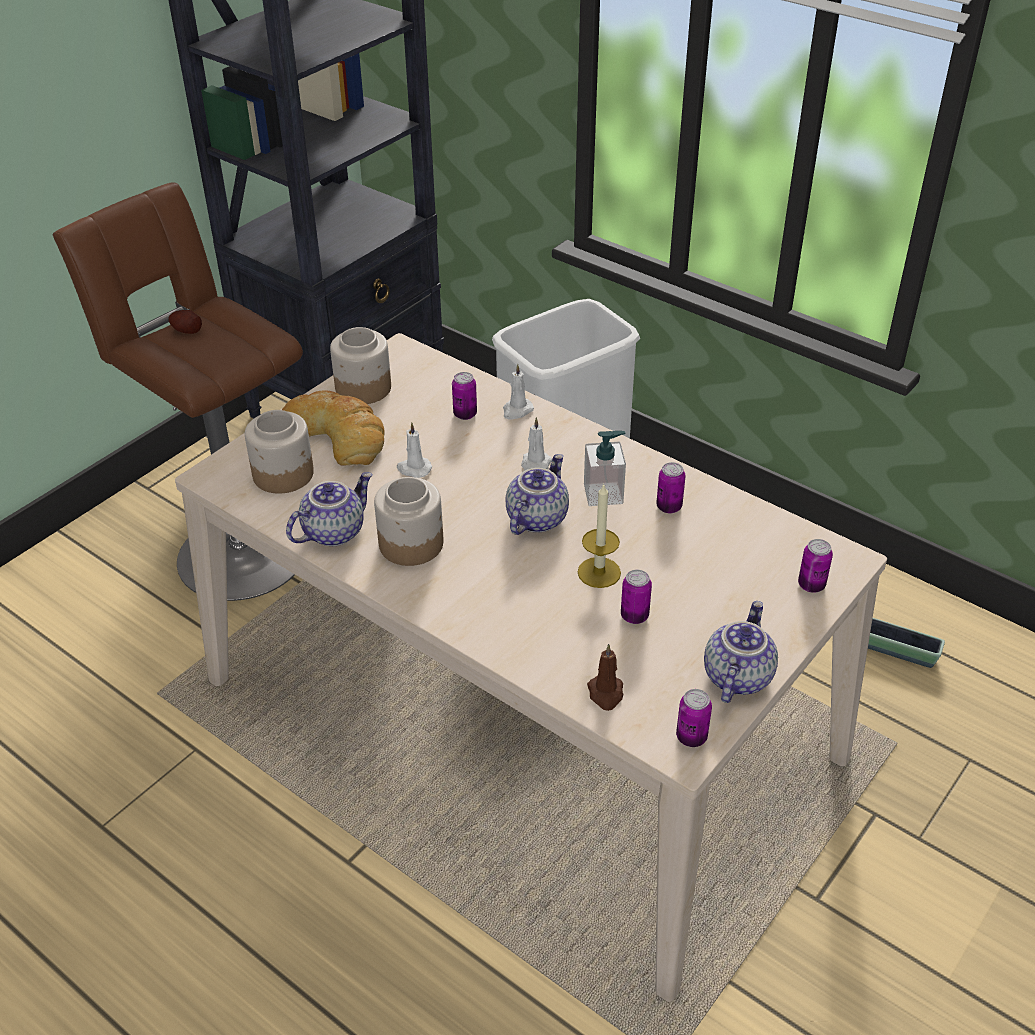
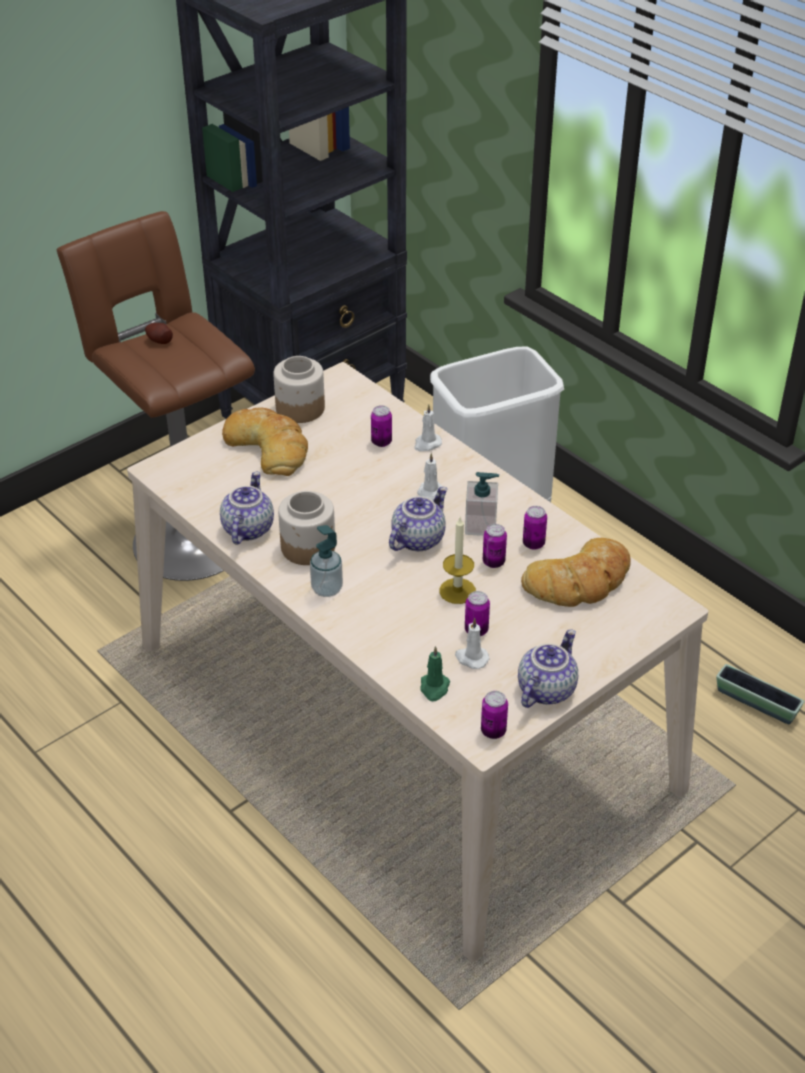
camera: 10 degrees right, 0 degrees up
jar [245,410,314,494] -> none
teapot [286,472,373,546] -> teapot turned 45 degrees counterclockwise [220,472,274,544]
white candle [397,422,432,478] -> white candle moved to [455,618,489,669]
brown candle [587,644,624,711] -> green candle [420,646,450,701]
can [798,539,833,593] -> can moved to [483,524,507,568]
none -> soap dispenser [310,525,343,597]
none -> bread [521,538,631,607]

